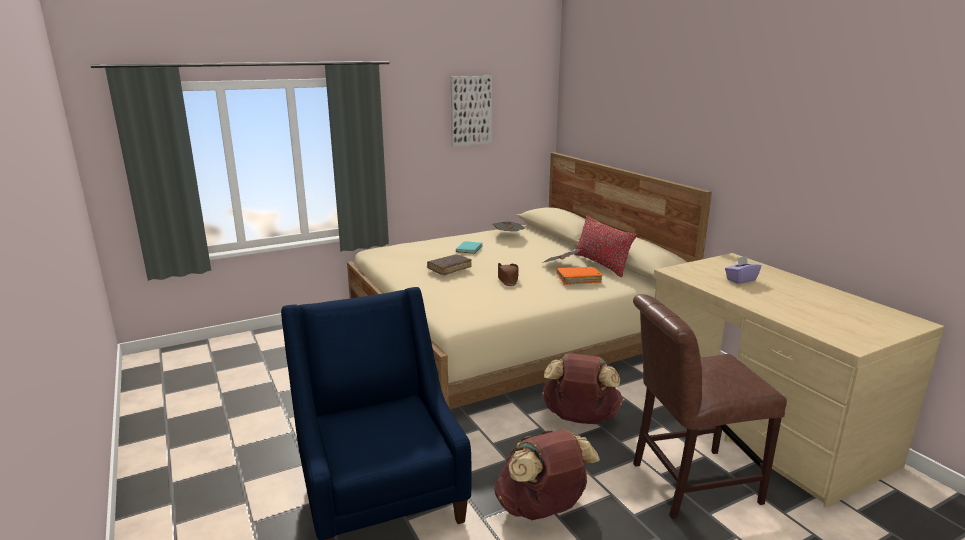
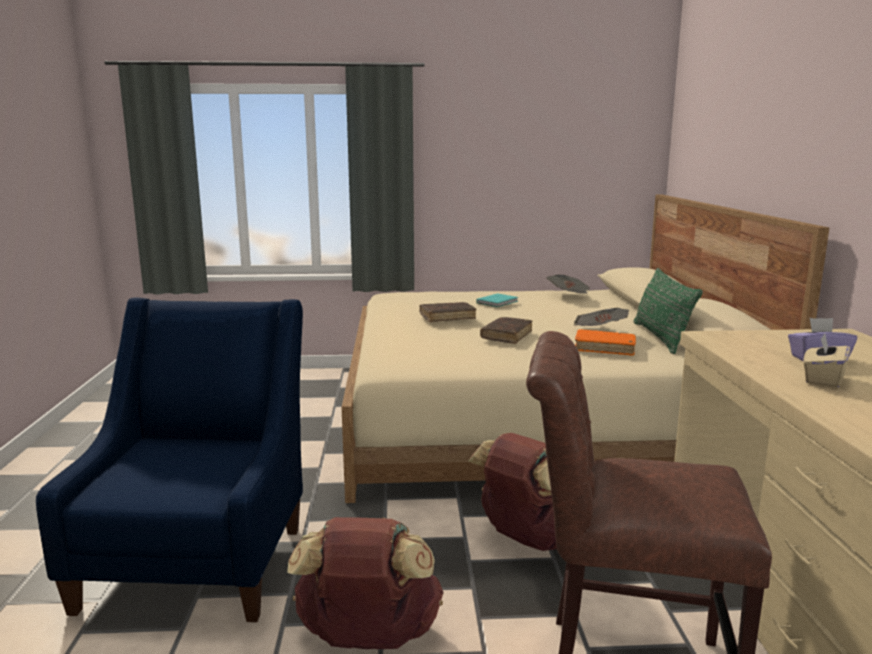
camera: 25 degrees right, 5 degrees down
picture [451,76,492,146] -> none
brown hat [498,263,519,286] -> brown book [480,317,532,344]
red pillow [574,215,637,277] -> green pillow [633,268,703,354]
none -> beige tissue box [803,334,850,388]

